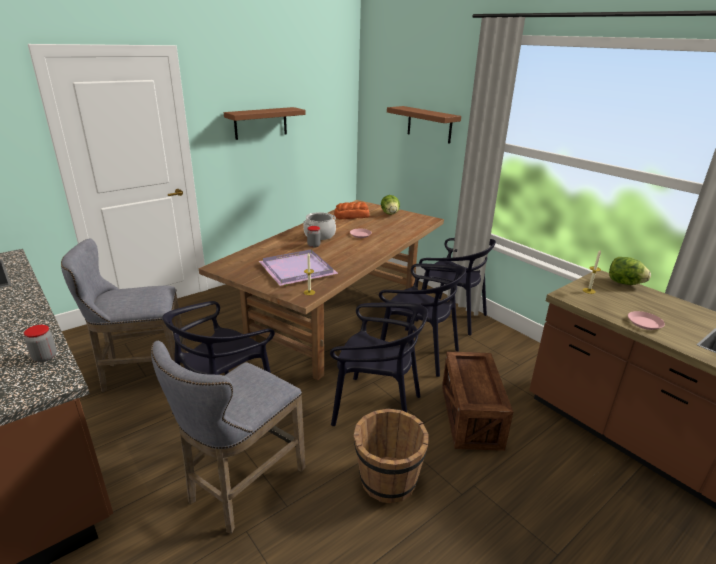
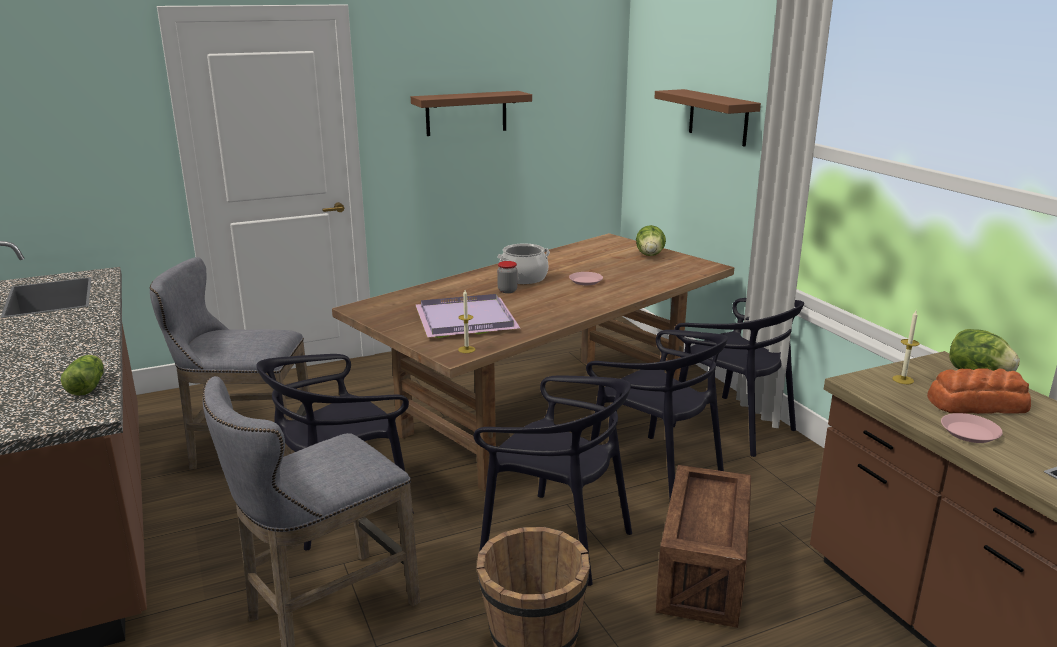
camera: 15 degrees right, 5 degrees down
jar [24,325,56,362] -> lettuce [61,355,104,396]
bread [334,202,370,219] -> bread moved to [927,368,1031,414]

